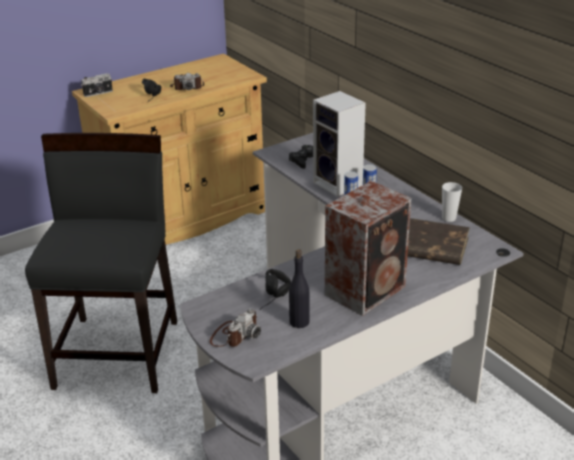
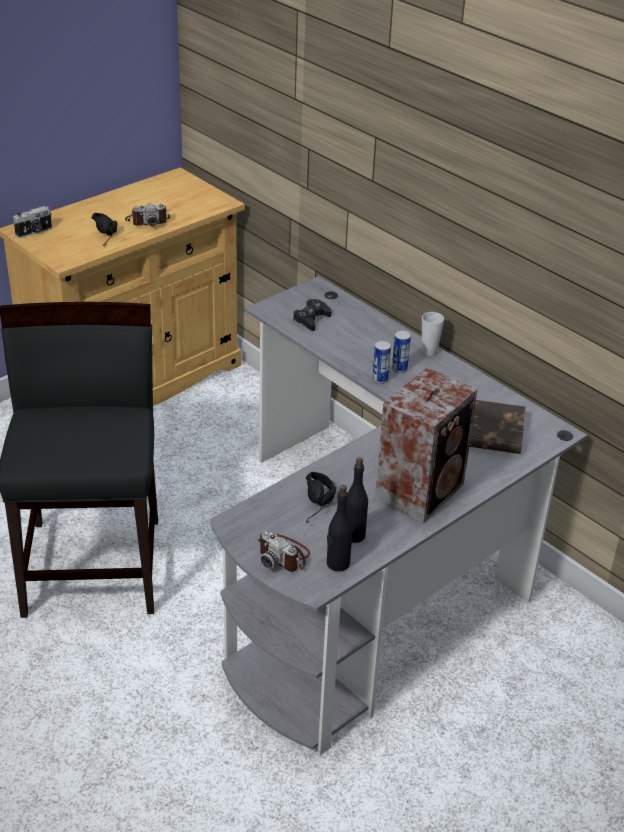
camera: 10 degrees left, 5 degrees up
camera [210,309,261,347] -> camera turned 105 degrees clockwise [257,531,310,572]
speaker [313,91,366,197] -> none
cup [442,182,462,222] -> cup moved to [422,312,444,356]
none -> black bottle [327,485,352,572]

